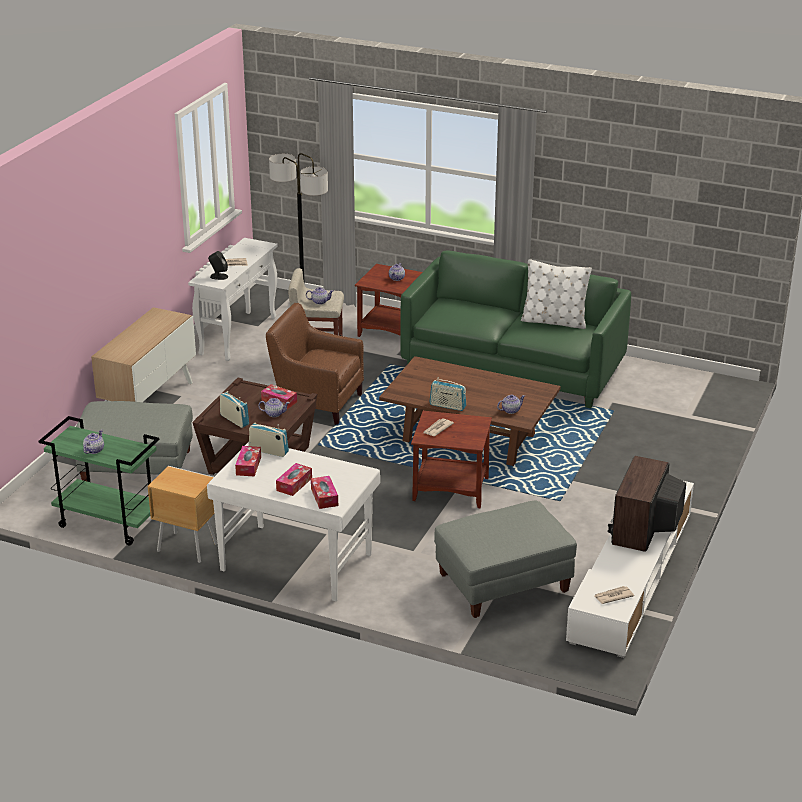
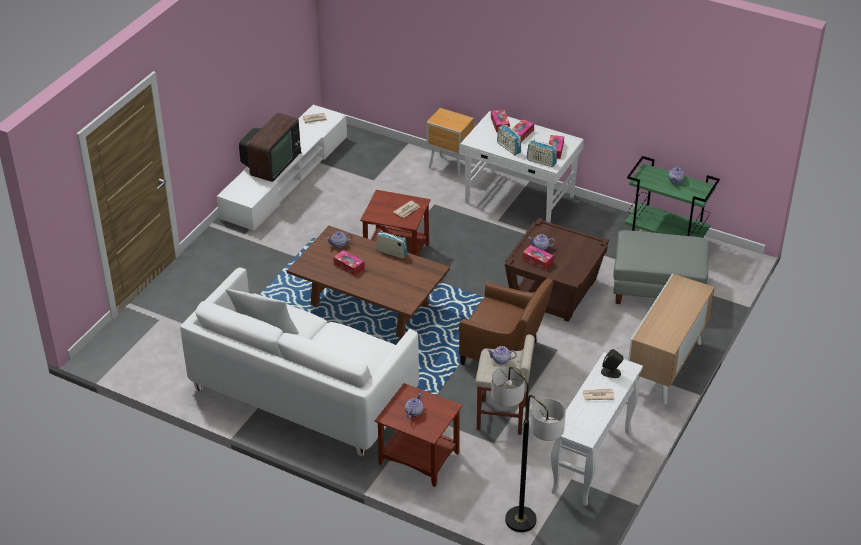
camera: 175 degrees left, 10 degrees up
brown nightstand [147,466,218,563] -> brown nightstand moved to [426,108,474,178]
radio [220,391,249,428] -> radio moved to [497,125,521,155]
green sofa [400,250,631,408] -> white sofa [180,267,419,457]
grey ottoman [434,501,577,618] -> none
none -> tissue box [333,250,364,276]

